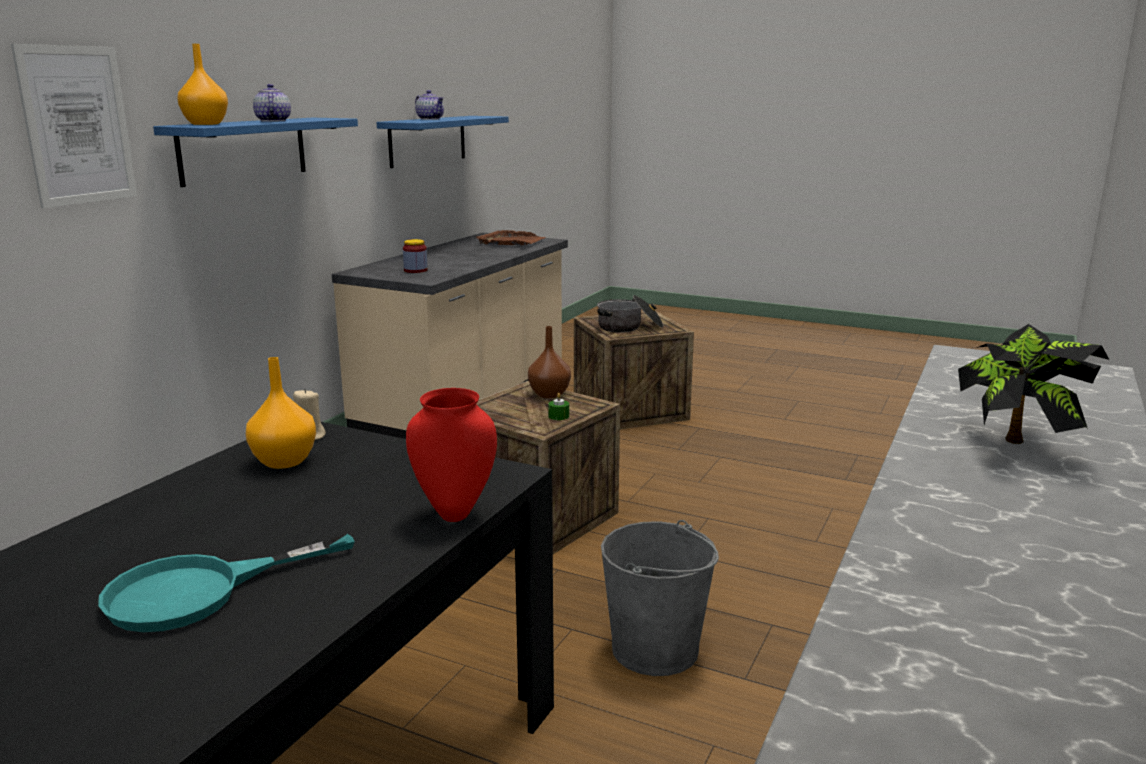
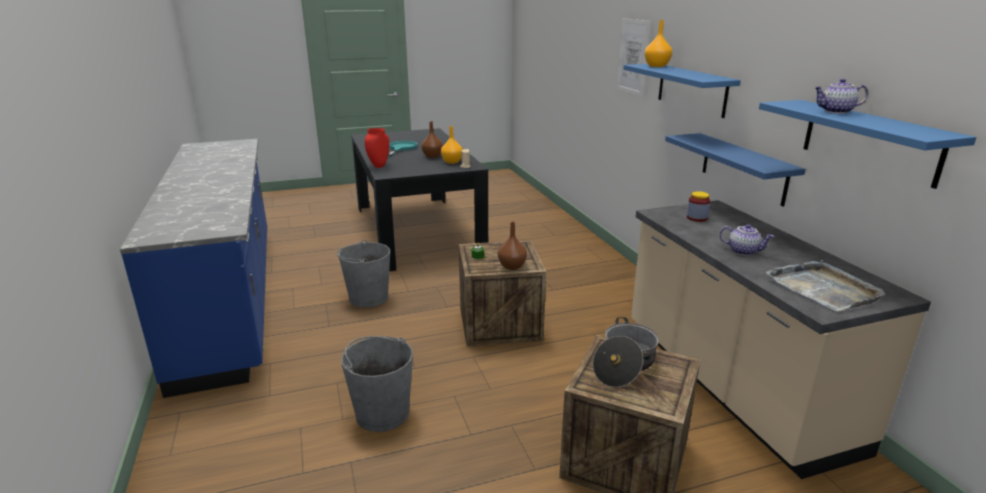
camera: 135 degrees right, 5 degrees up
teapot [253,84,291,122] -> teapot moved to [720,224,774,255]
brown tray [476,230,546,245] -> grey tray [766,260,886,311]
potted plant [958,324,1109,444] -> none
none -> grey bucket [341,336,413,432]
none -> brown vase [421,121,443,158]
none -> blue shelf [665,133,806,206]

